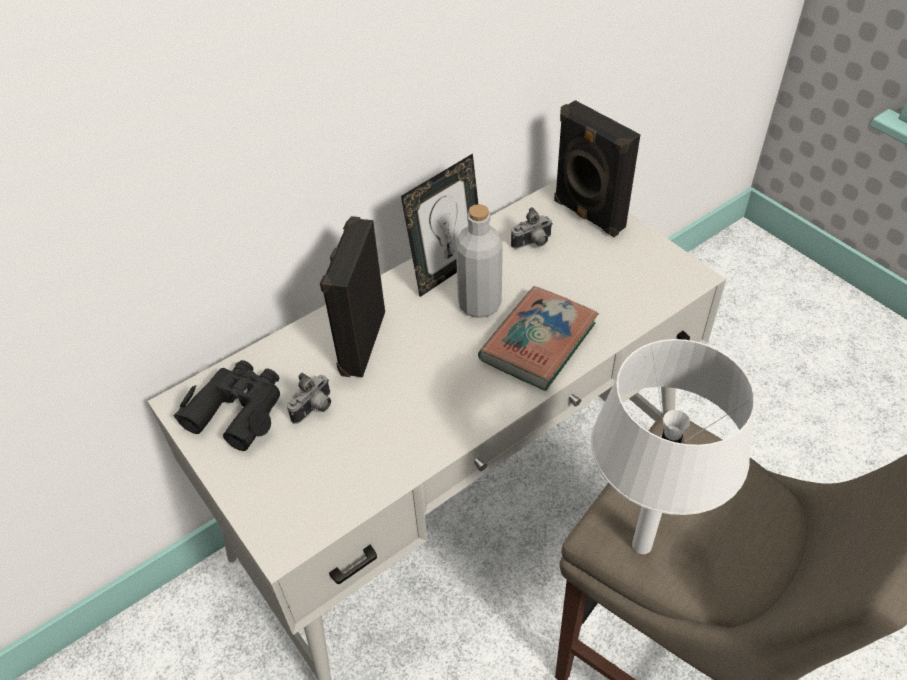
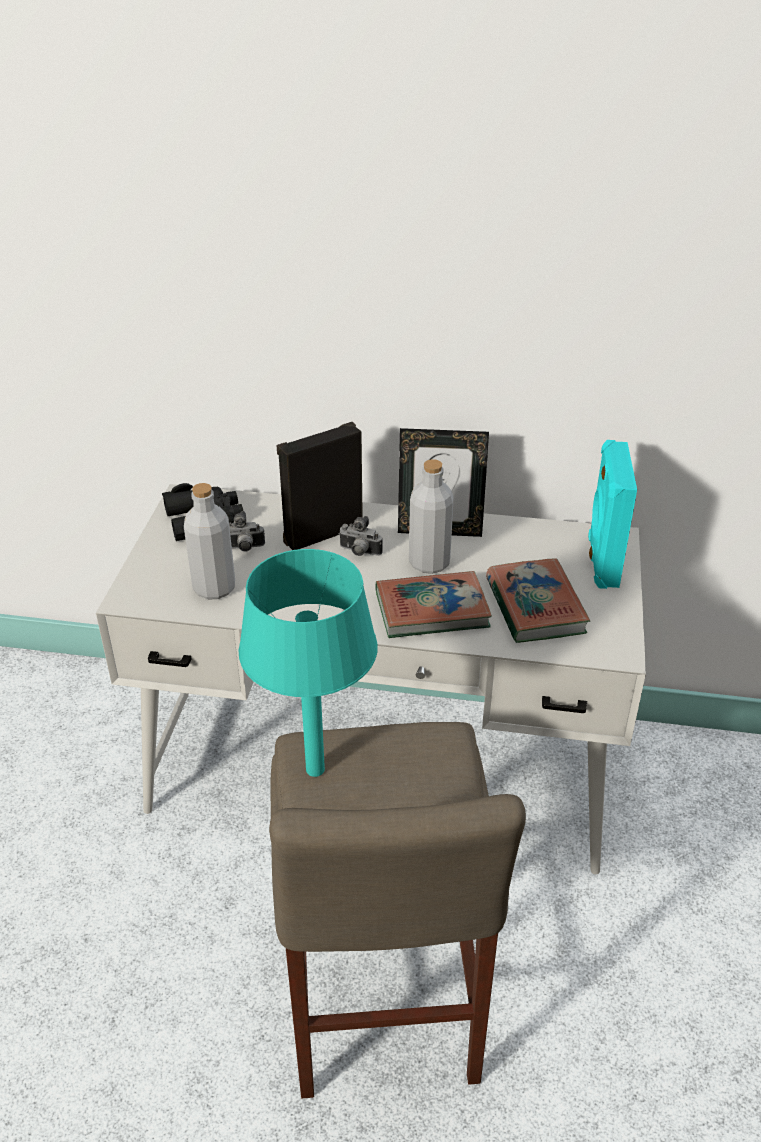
camera: 45 degrees right, 10 degrees down
camera [511,207,553,249] -> camera moved to [339,516,383,556]
black speaker [554,100,641,237] -> turquoise speaker [588,440,637,589]
white table lamp [591,339,755,554] -> turquoise table lamp [239,549,378,777]
none -> grey bottle [184,483,235,600]
none -> book [486,558,590,643]

